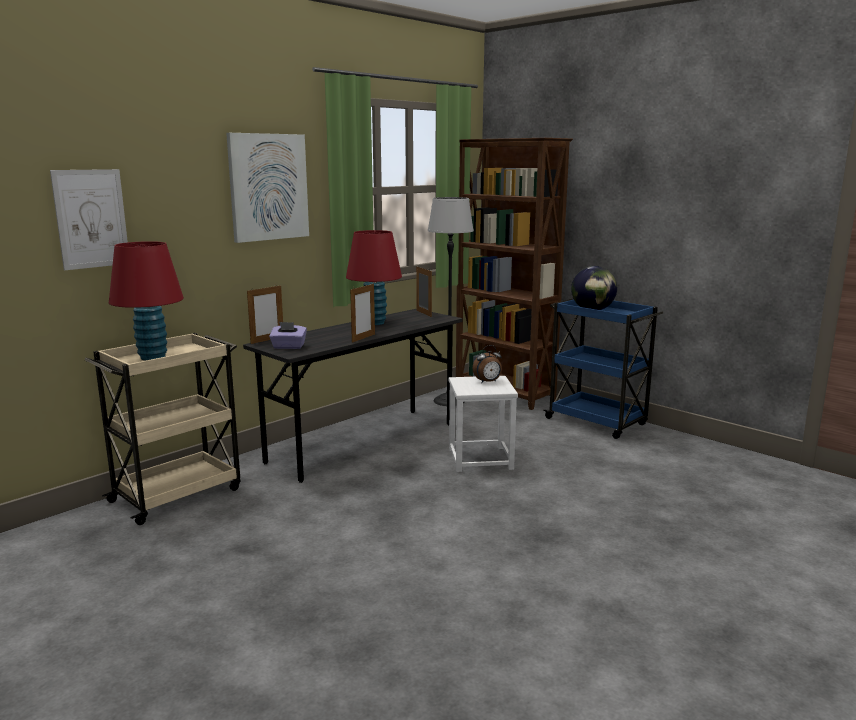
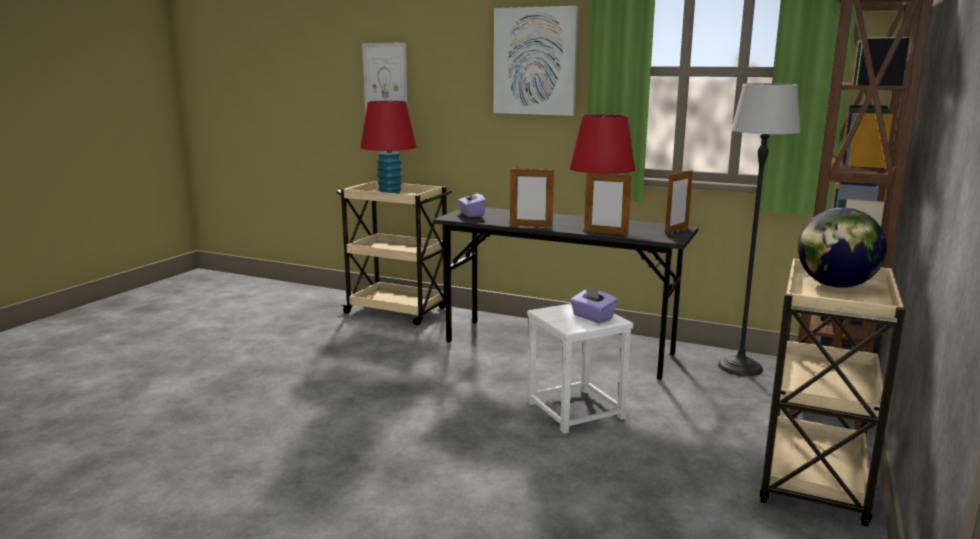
camera: 70 degrees right, 0 degrees up
picture frame [247,284,283,344] -> picture frame moved to [584,172,632,235]
alarm clock [473,345,502,383] -> purple tissue box [570,286,618,323]
blue cart [543,299,663,439] -> beige cart [759,257,906,527]

